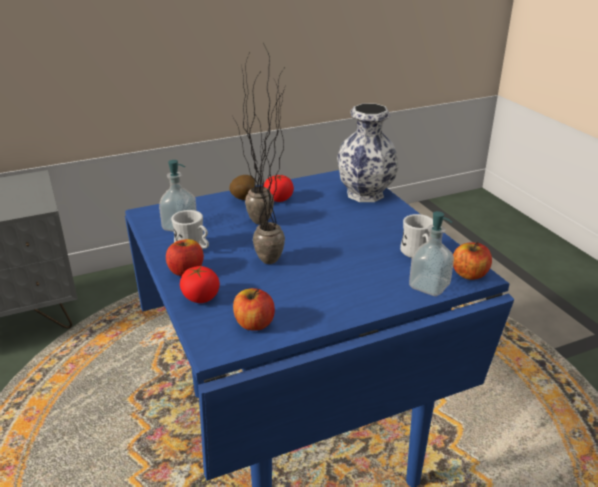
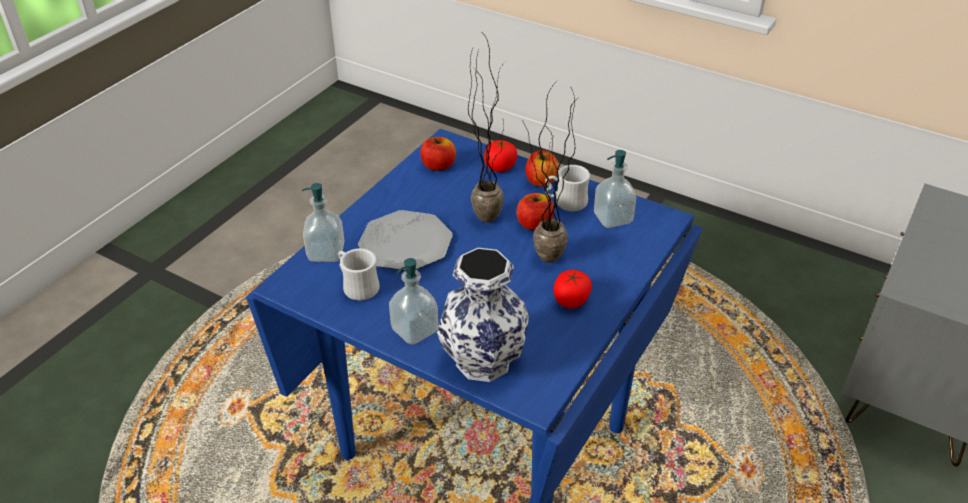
camera: 145 degrees right, 10 degrees up
potato [229,175,255,200] -> none
apple [453,241,492,280] -> apple moved to [516,193,554,230]
none -> plate [358,210,453,271]
none -> soap dispenser [389,258,438,345]

